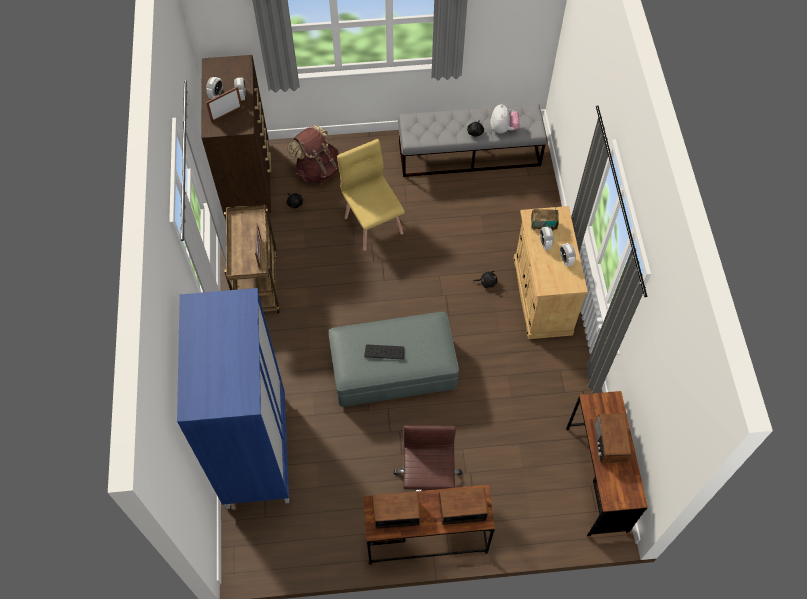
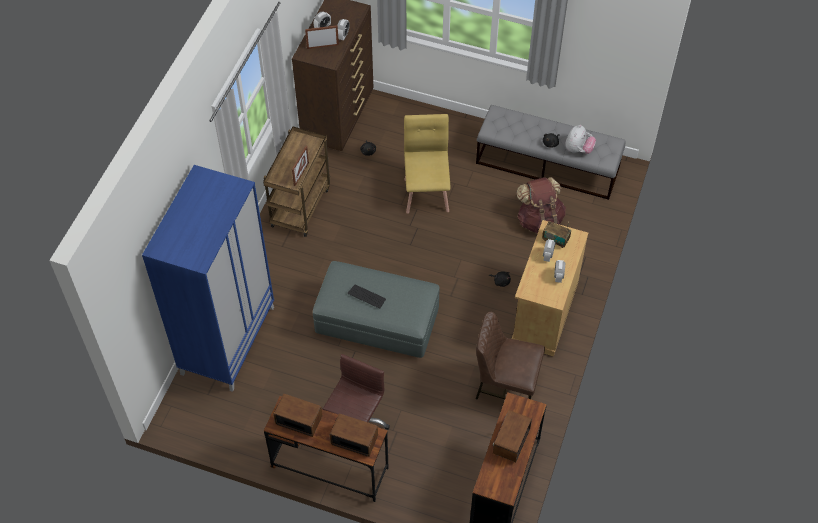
camera: 25 degrees right, 5 degrees down
brown backpack [287,125,339,183] -> brown backpack moved to [516,177,566,234]
none -> brown chair [476,312,545,400]

